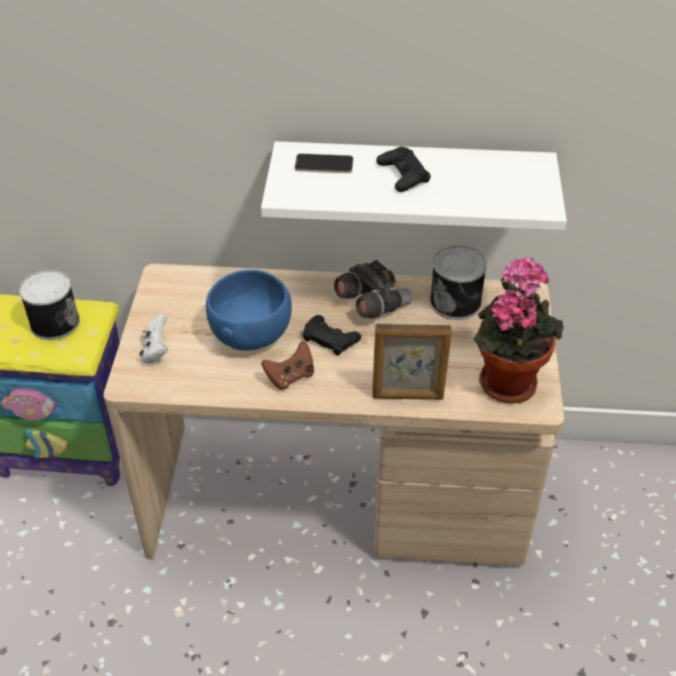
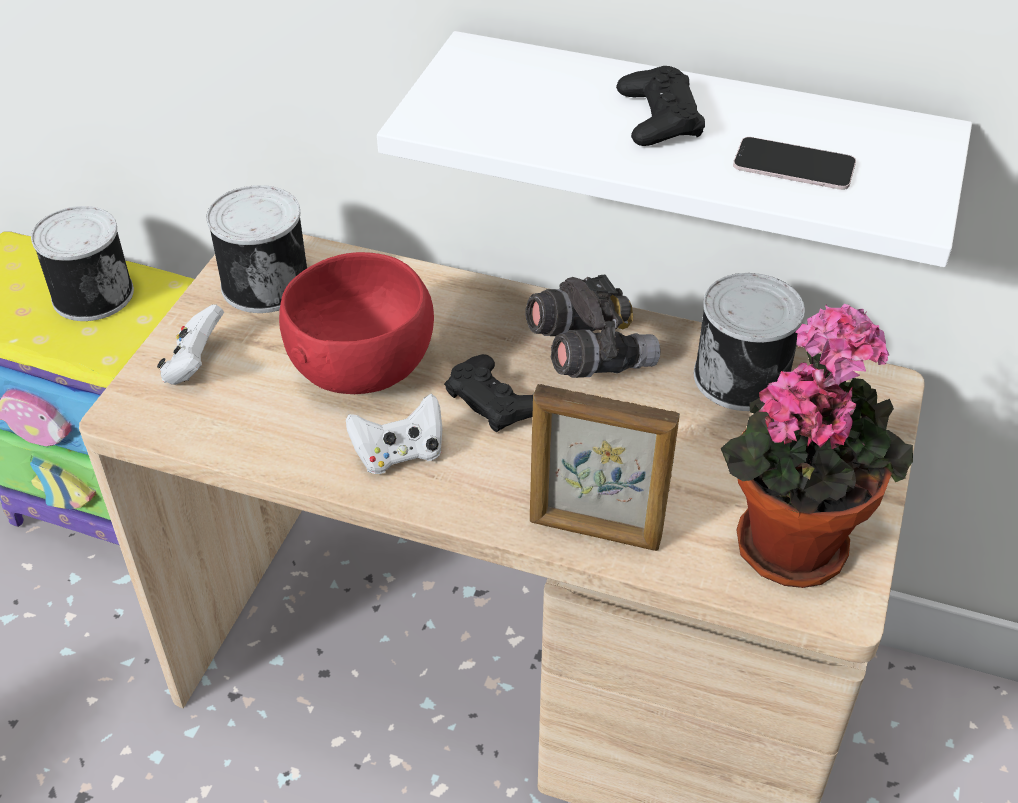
camera: 15 degrees right, 0 degrees up
blue bowl [206,270,292,351] -> red bowl [279,252,434,394]
brown game controller [261,341,314,390] -> white game controller [346,394,443,474]
phone [295,154,353,173] -> phone moved to [733,137,856,190]
none -> can [207,185,307,313]

